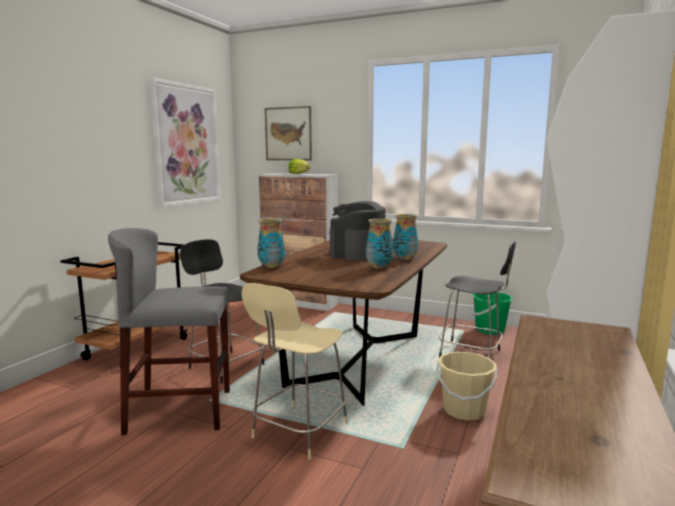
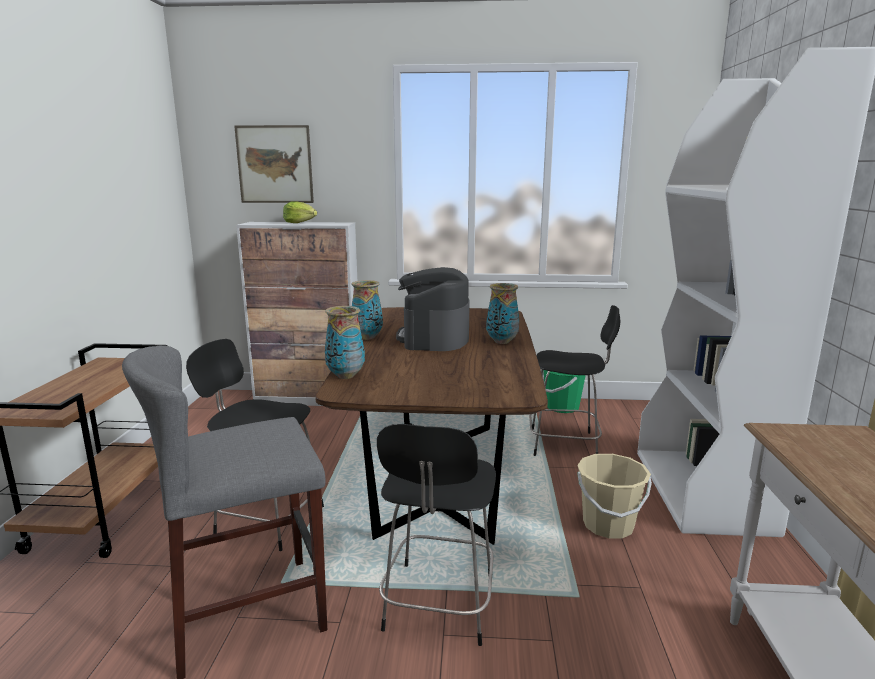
camera: 20 degrees left, 5 degrees up
picture [149,77,221,208] -> none
beige chair [242,283,348,460] -> black chair [377,424,496,646]
vase [366,219,393,269] -> vase moved to [352,280,383,340]

